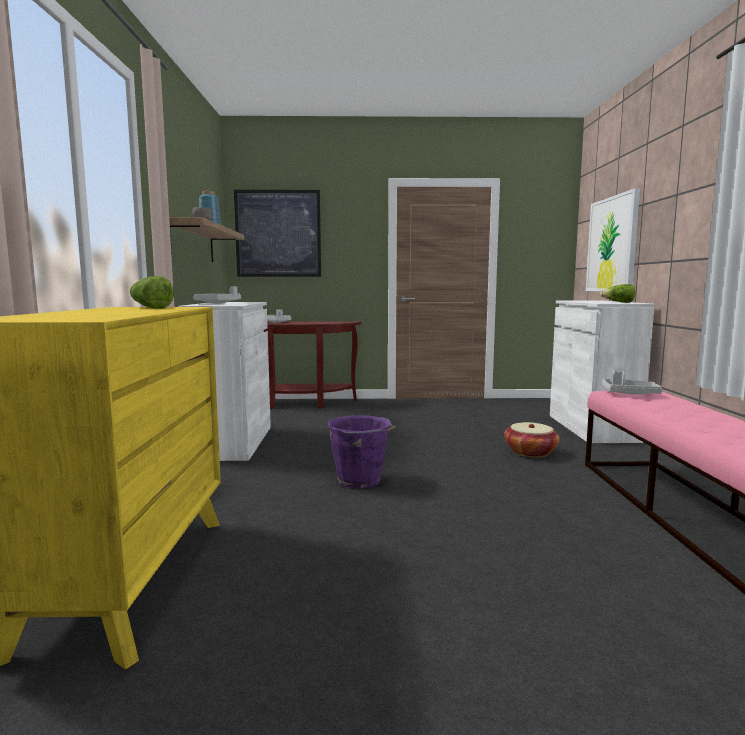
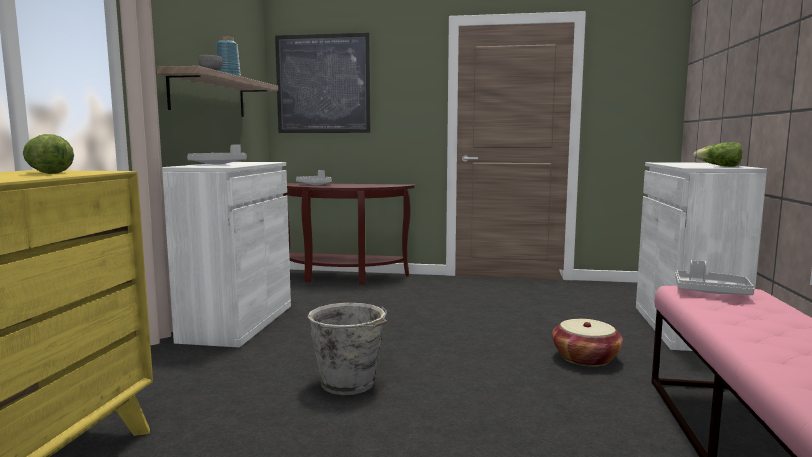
camera: 10 degrees right, 0 degrees up
purple bucket [327,415,396,489] -> grey bucket [308,303,387,395]
picture [586,188,640,291] -> none

